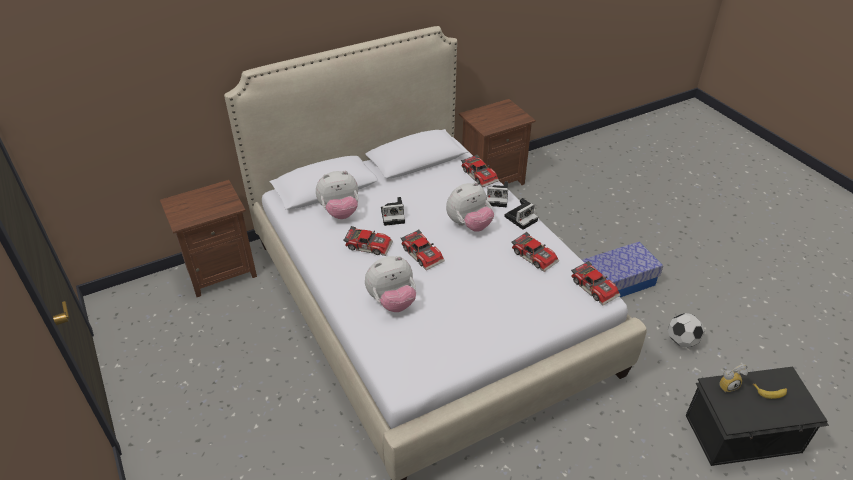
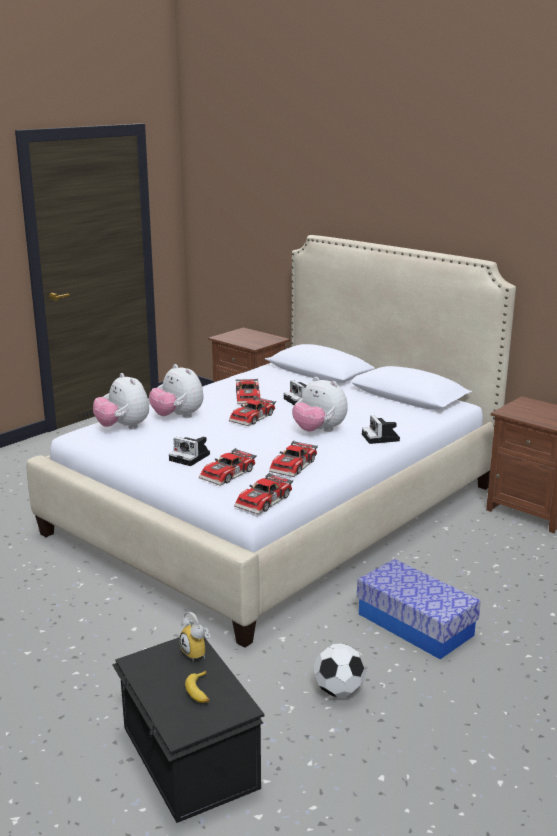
camera: 70 degrees right, 20 degrees down
plush toy [316,171,358,219] -> plush toy moved to [93,373,149,429]
toy car [461,155,499,187] -> toy car moved to [199,448,257,486]
camera [504,198,538,230] -> camera moved to [169,437,210,466]

